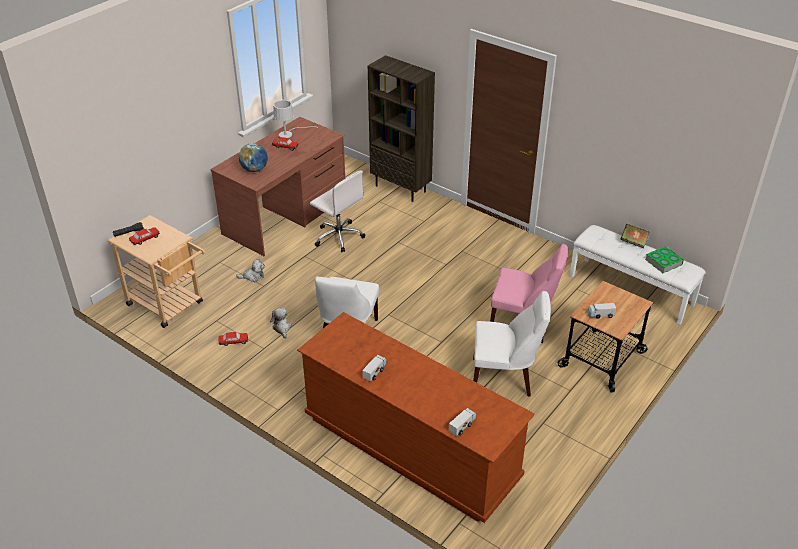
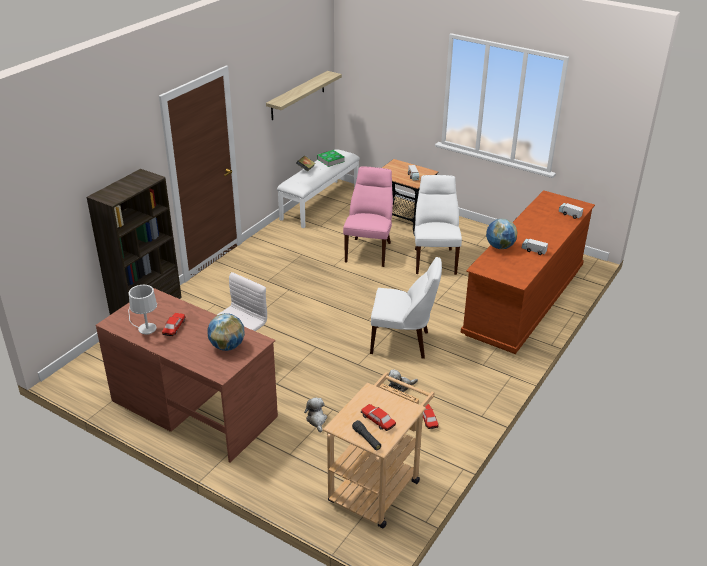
camera: 95 degrees left, 5 degrees down
none -> shelf [266,71,342,120]
none -> globe [486,219,518,249]

